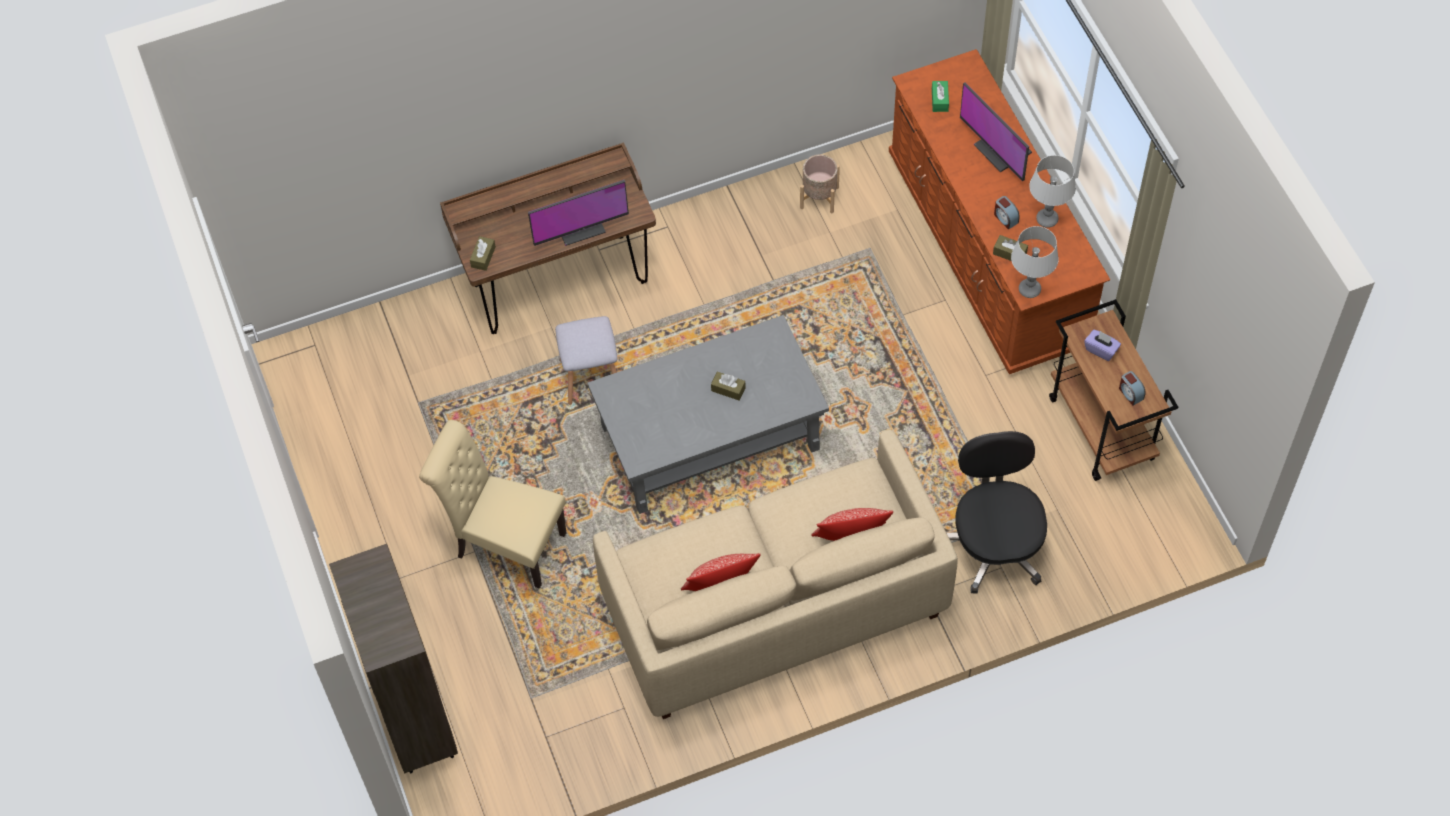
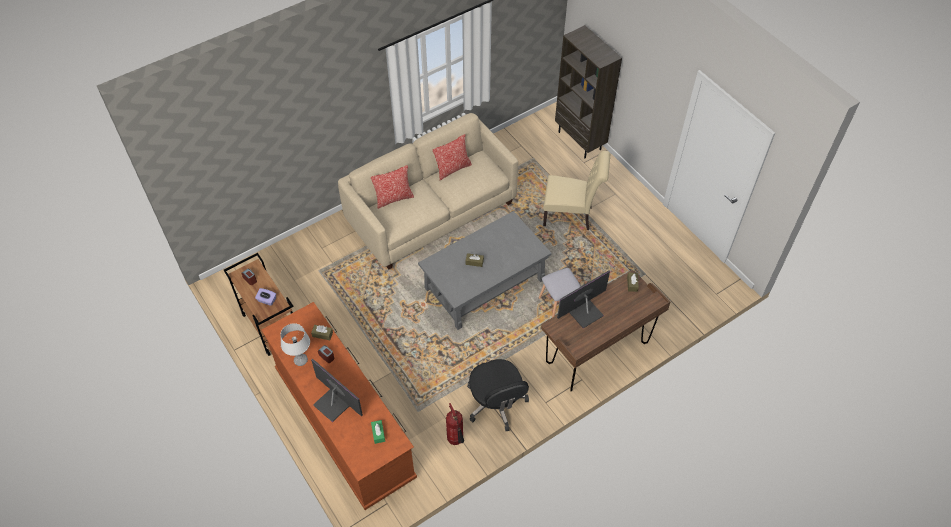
camera: 165 degrees right, 5 degrees down
beige planter [800,154,840,213] -> fire extinguisher [446,403,464,445]
black office chair [947,431,1047,594] -> black office chair moved to [467,359,529,431]
grey table lamp [1011,226,1059,298] -> none

